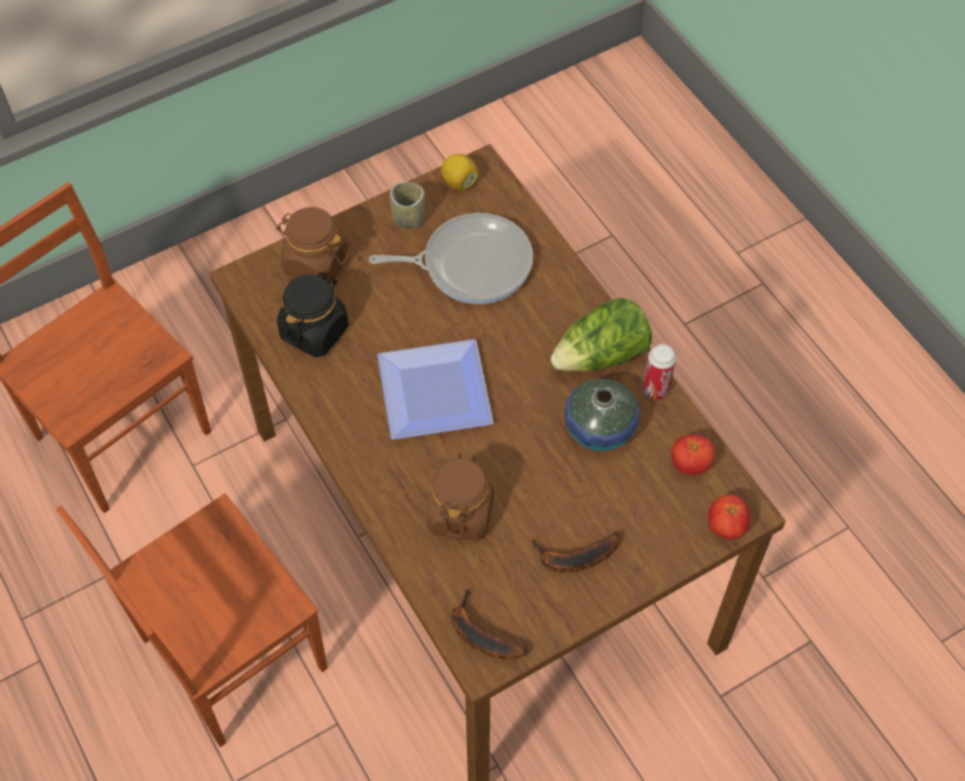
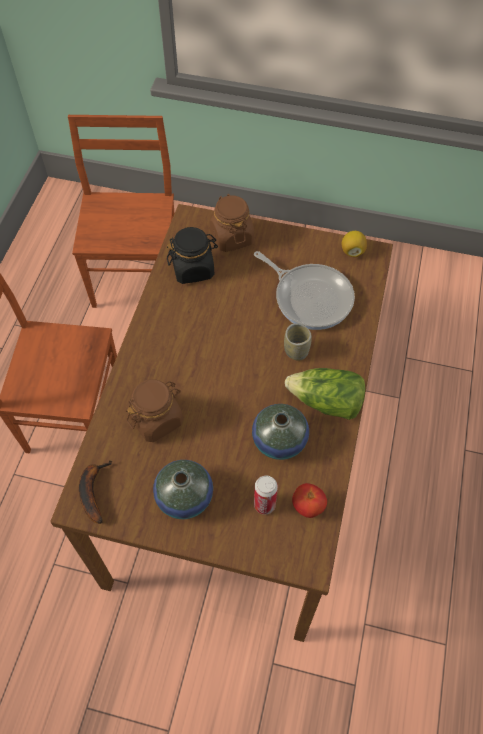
camera: 45 degrees right, 0 degrees up
plate [377,339,493,440] -> none
cup [390,182,425,229] -> cup moved to [284,323,312,361]
banana [532,532,620,573] -> vase [153,460,213,519]
can [642,344,676,400] -> can moved to [254,476,278,515]
tomato [708,495,751,539] -> none

